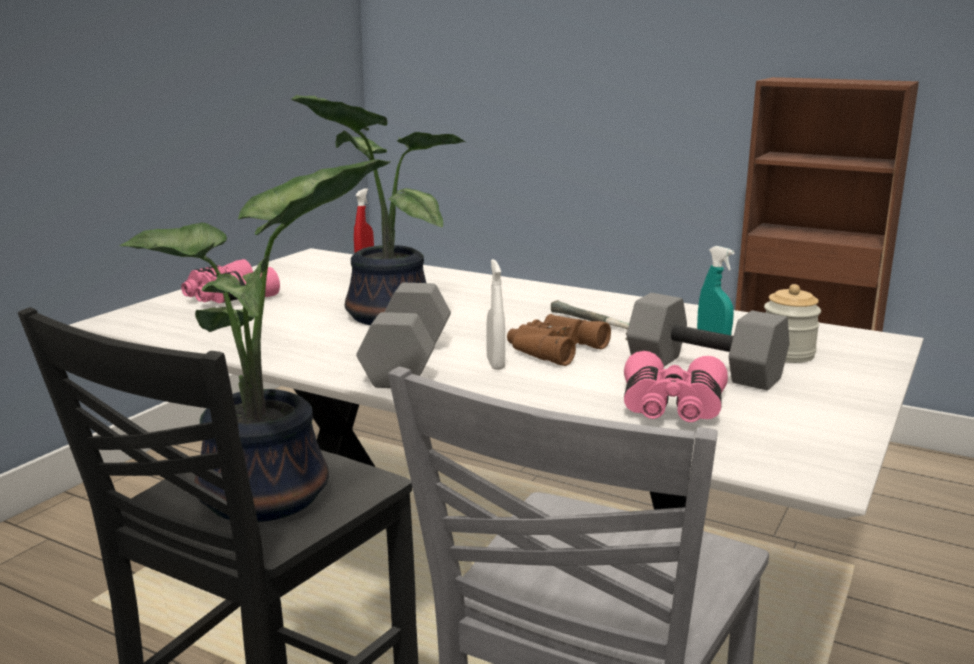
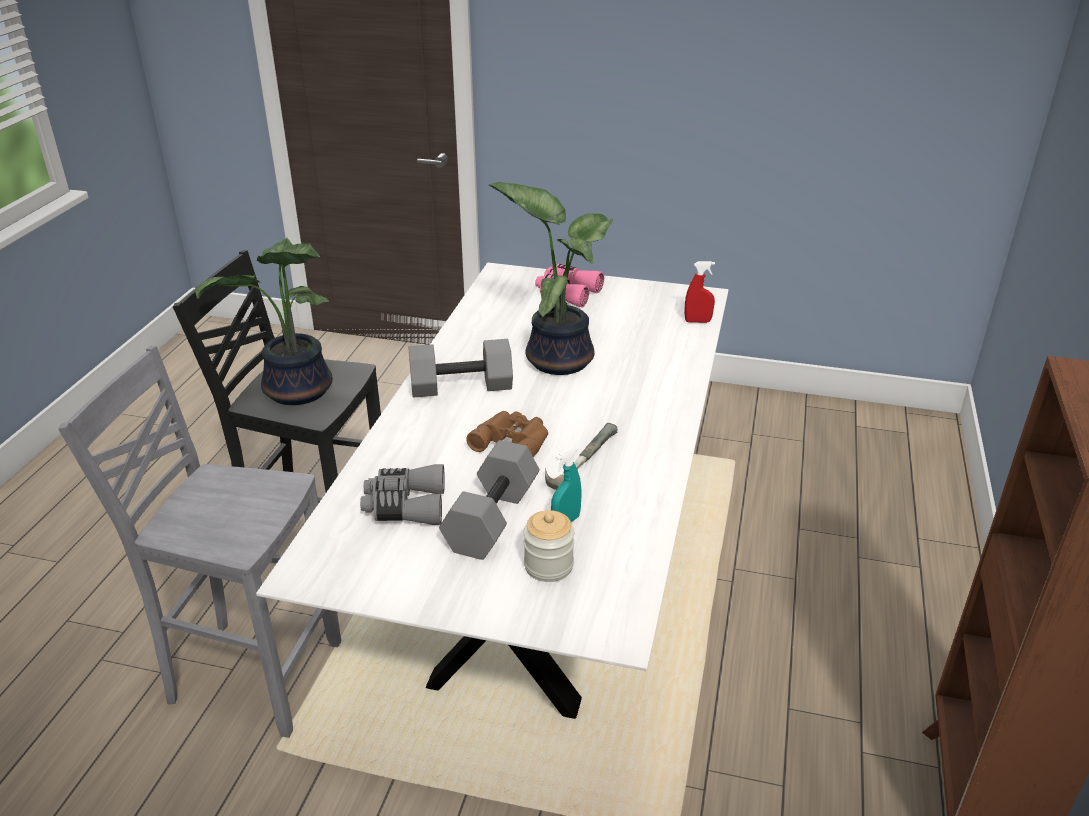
camera: 75 degrees right, 15 degrees up
white spray bottle [486,259,505,370] -> none
pink binoculars [624,351,728,422] -> grey binoculars [360,464,445,525]

